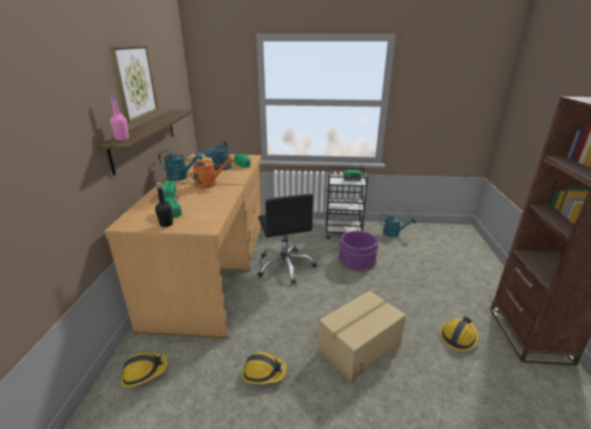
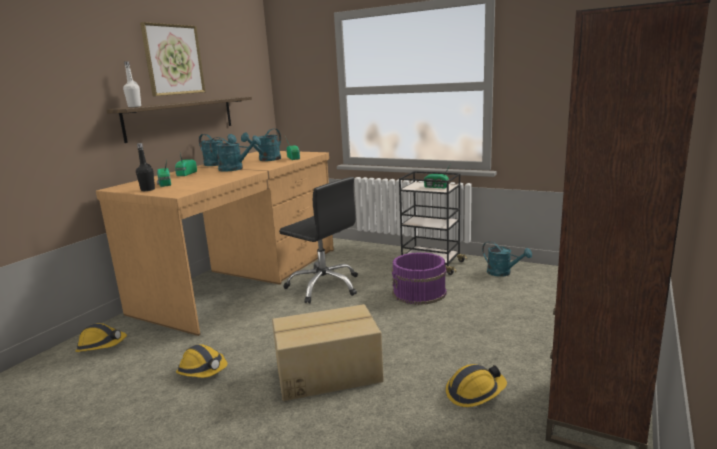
camera: 25 degrees right, 10 degrees down
pink bottle [110,93,129,140] -> white bottle [123,61,141,107]
orange watering can [186,155,234,189] -> turquoise watering can [210,135,261,172]
black office chair [257,194,317,284] -> black office chair turned 60 degrees counterclockwise [279,177,358,303]

